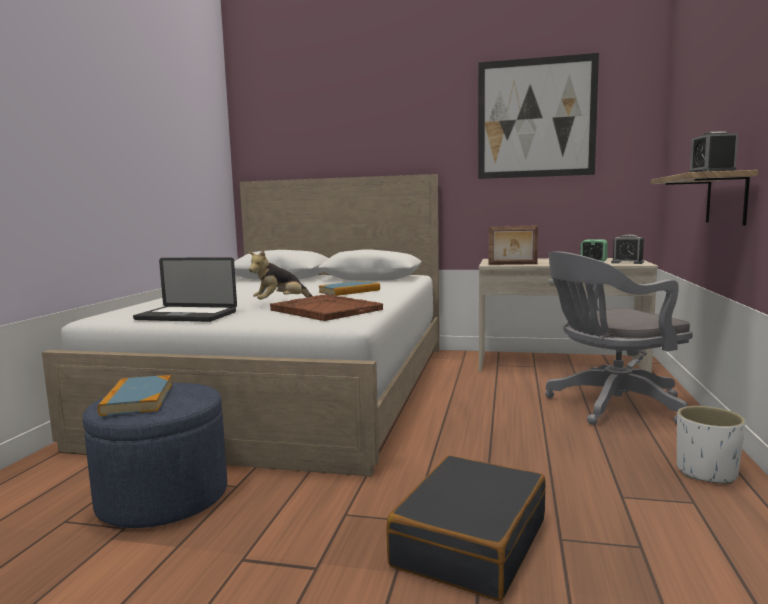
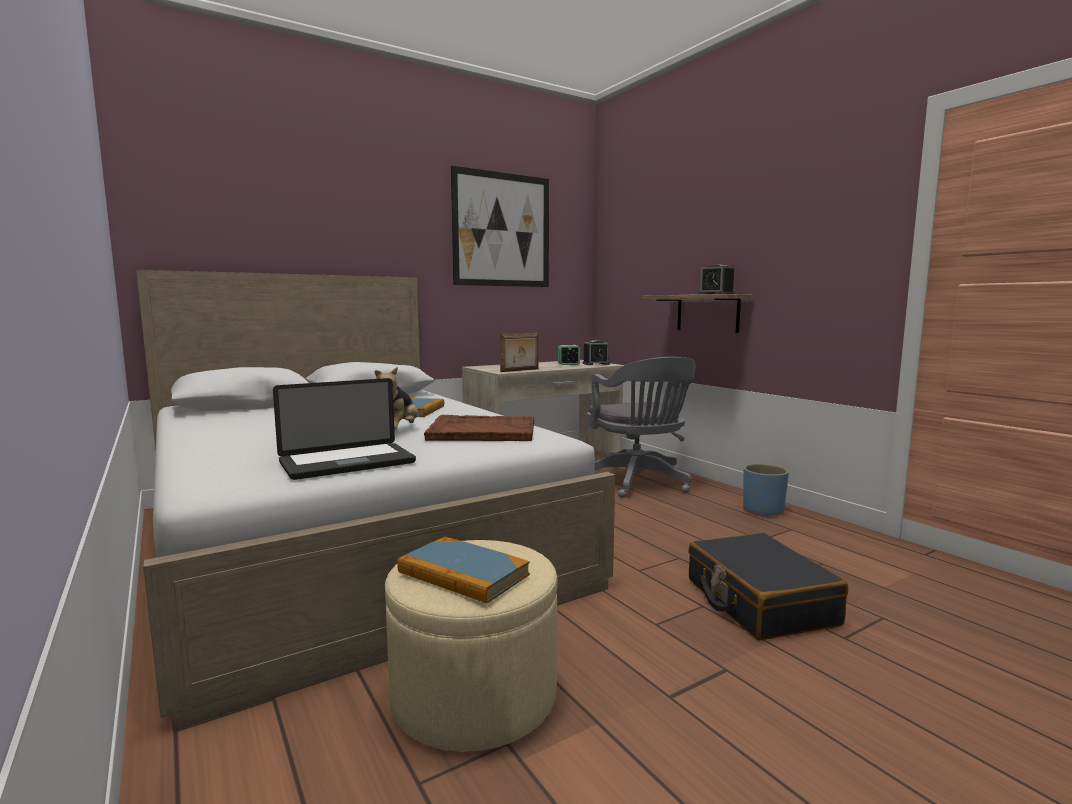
camera: 45 degrees left, 0 degrees up
blue ottoman [83,383,227,528] -> beige ottoman [385,540,557,752]
grey office chair [545,251,693,425] -> grey office chair turned 45 degrees counterclockwise [587,357,696,498]
white planter [677,406,745,484] -> blue planter [743,464,789,516]

